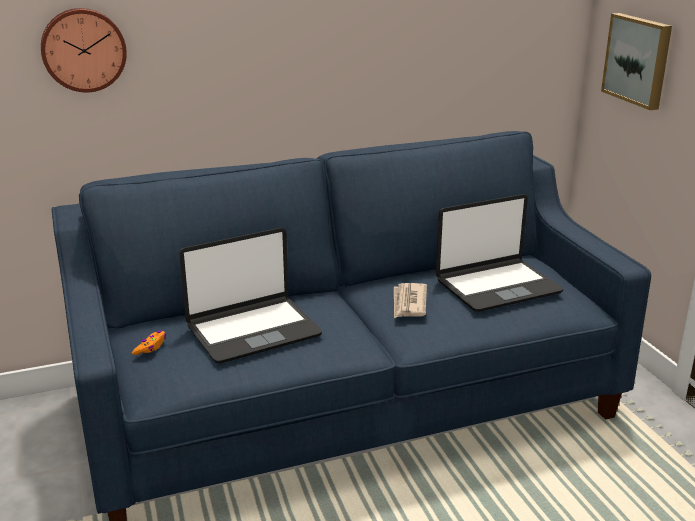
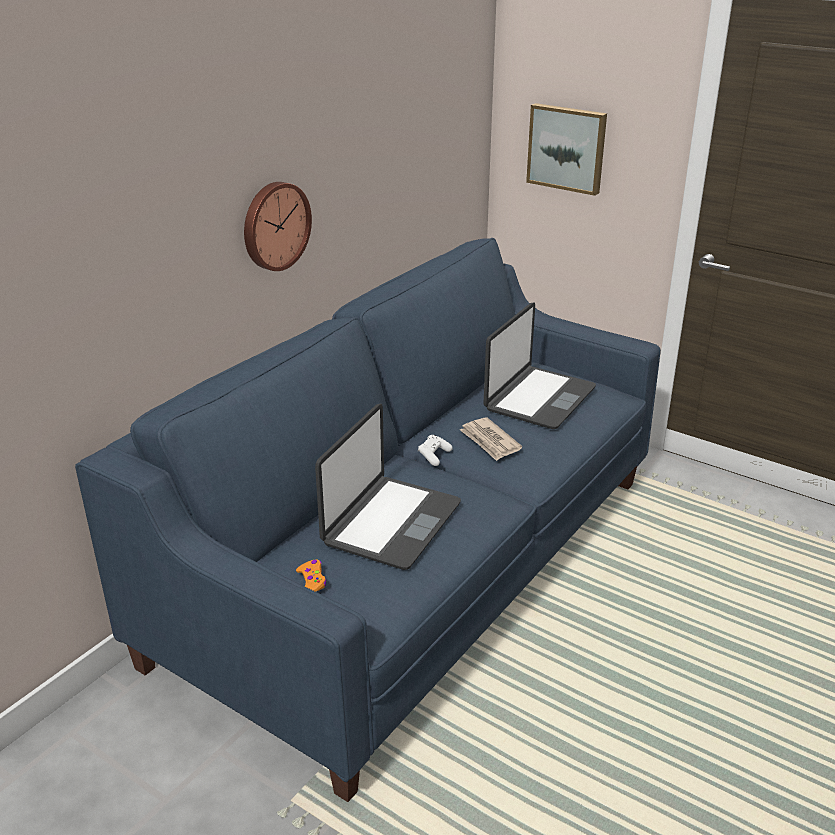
camera: 35 degrees left, 5 degrees up
wall clock [41,8,127,92] -> wall clock moved to [244,182,312,271]
none -> white game controller [418,435,453,466]

